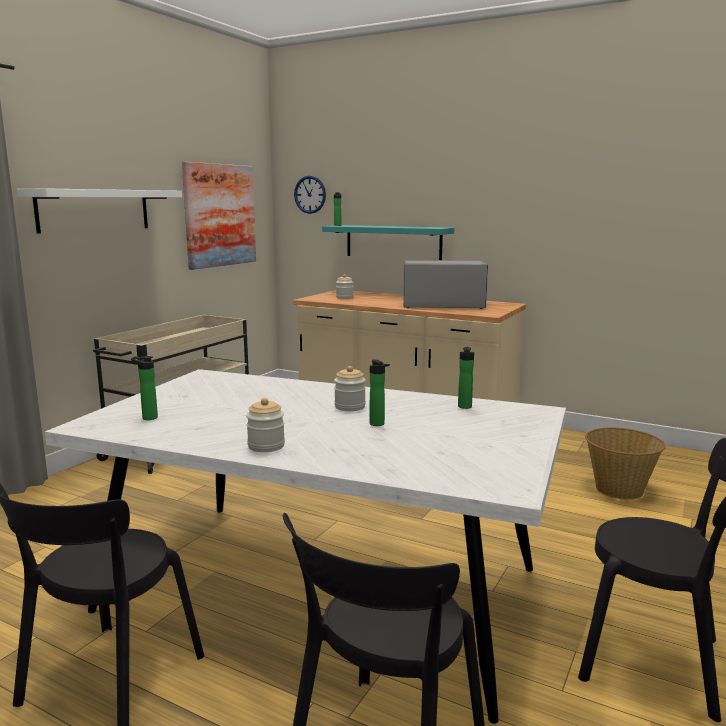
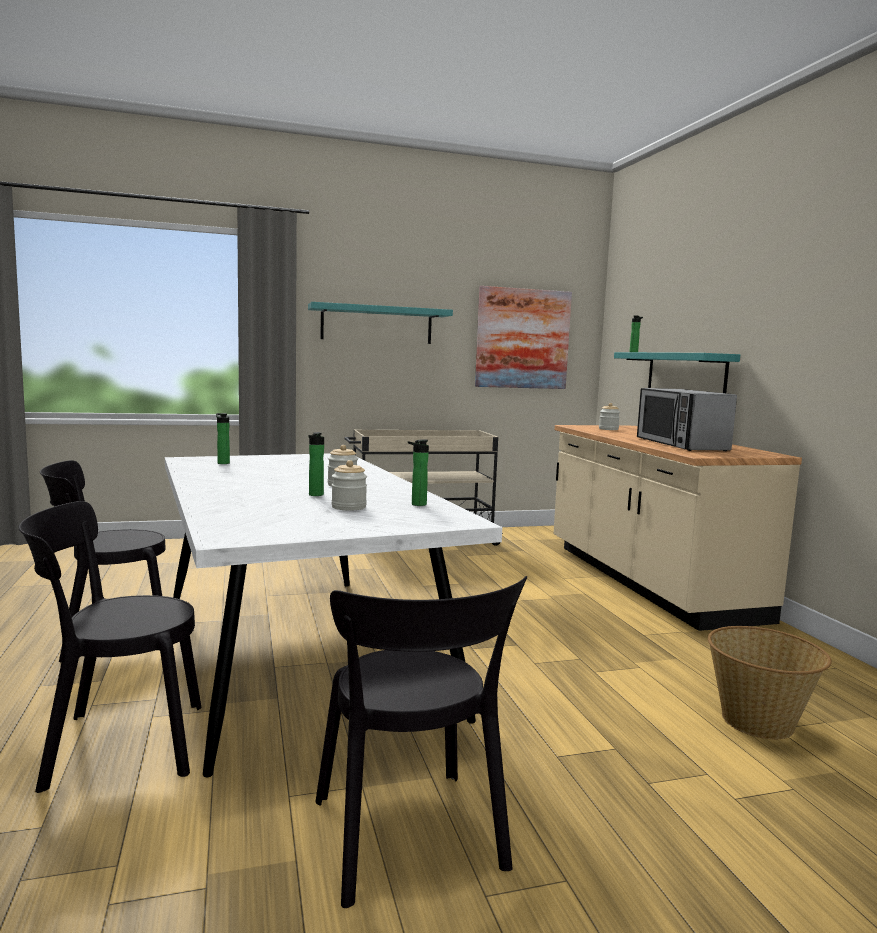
camera: 45 degrees right, 5 degrees down
white shelf [17,188,182,234] -> turquoise shelf [308,302,453,344]
jar [246,398,285,452] -> jar moved to [331,460,367,511]
wall clock [294,176,326,214] -> none
microwave [403,260,488,309] -> microwave turned 150 degrees counterclockwise [637,388,737,451]

